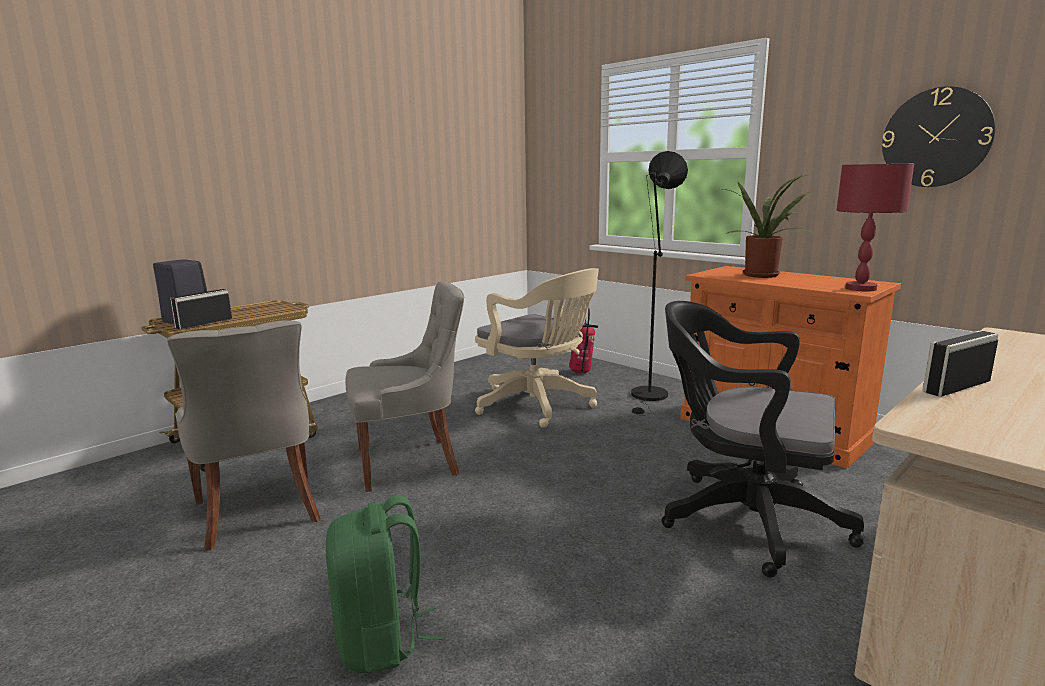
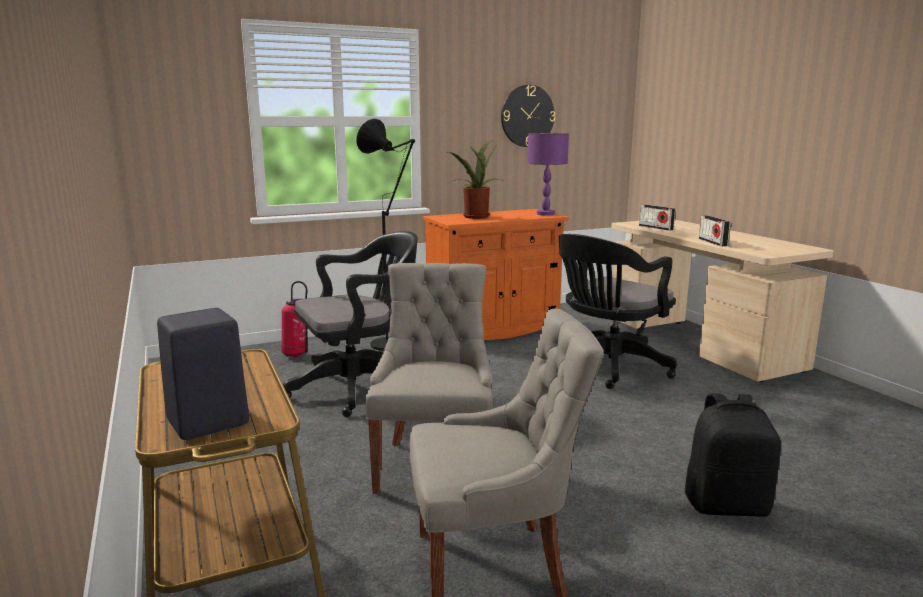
camera: 70 degrees left, 0 degrees up
radio [170,289,232,329] -> radio moved to [639,205,675,231]
green backpack [326,495,443,673] -> black backpack [685,394,781,517]
beige office chair [475,268,599,428] -> black office chair [283,231,418,417]
red table lamp [837,164,914,292] -> purple table lamp [527,133,569,216]

